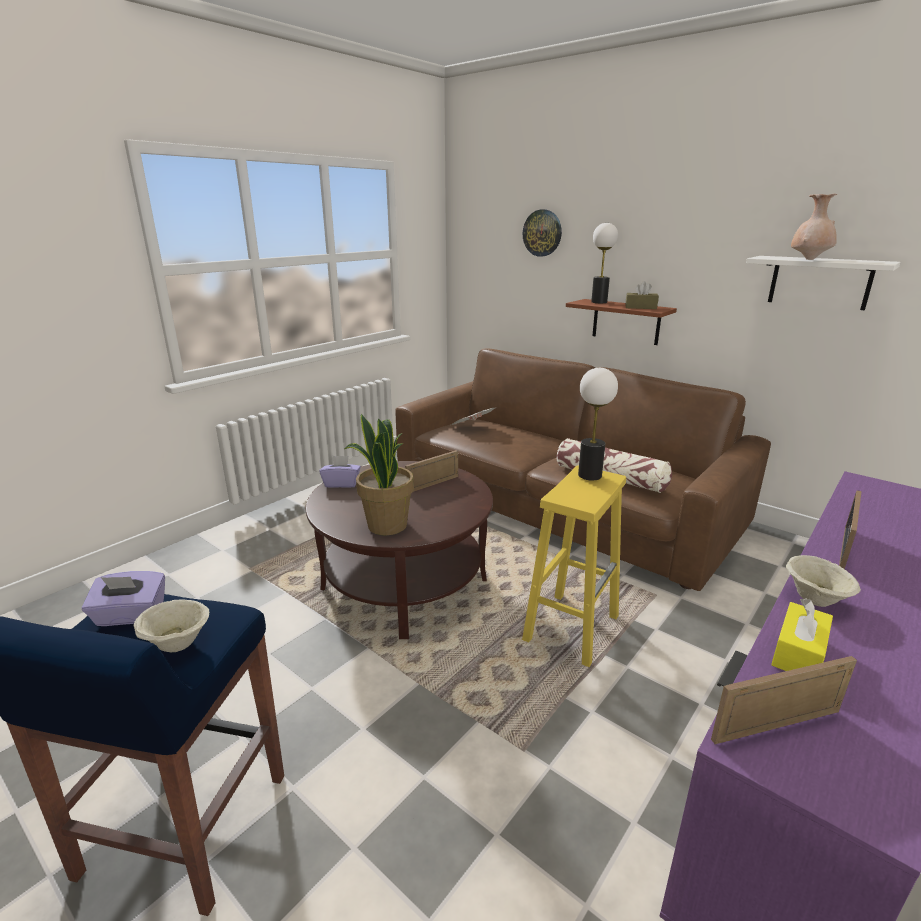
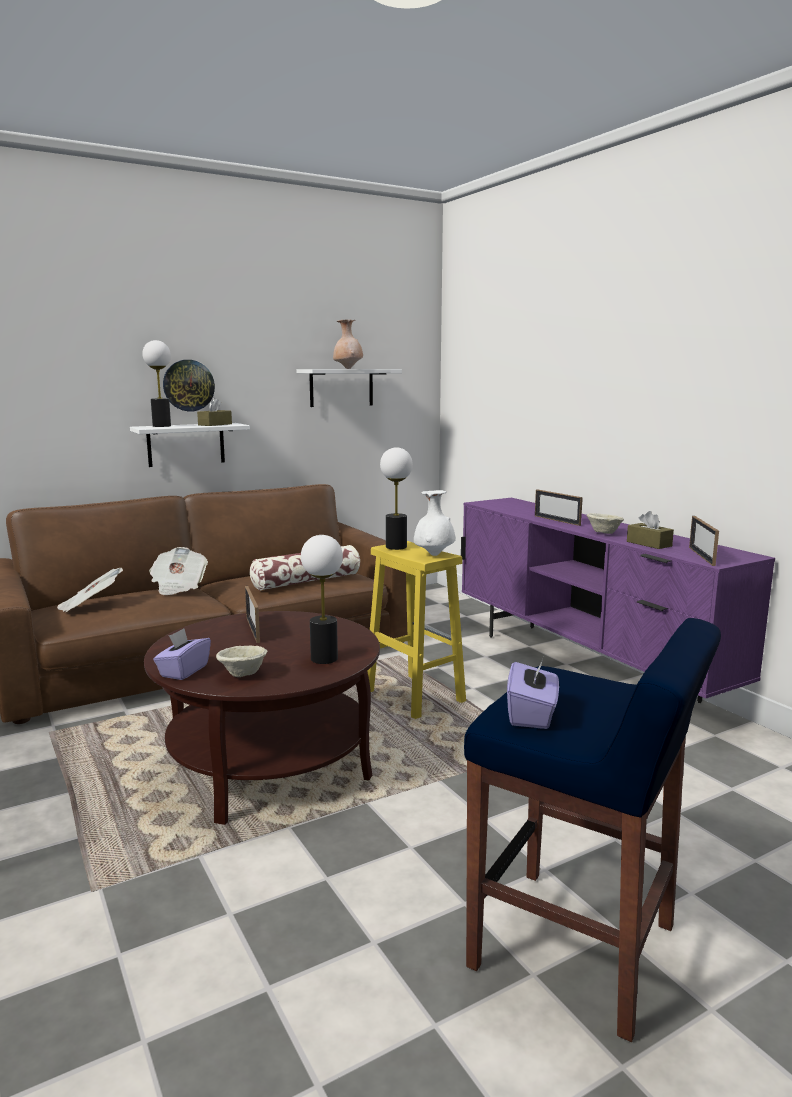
camera: 70 degrees left, 10 degrees down
beige bowl [134,600,209,652] -> beige bowl moved to [216,646,267,677]
potted plant [345,414,414,535] -> table lamp [301,535,343,664]
wall clock [523,210,562,257] -> wall clock moved to [163,360,215,412]
brown shelf [566,299,677,345] -> white shelf [130,423,250,467]
yellow tissue box [771,598,833,671] -> brown tissue box [627,511,674,549]
none -> newspaper [149,547,208,595]
none -> white vase [414,490,456,556]

